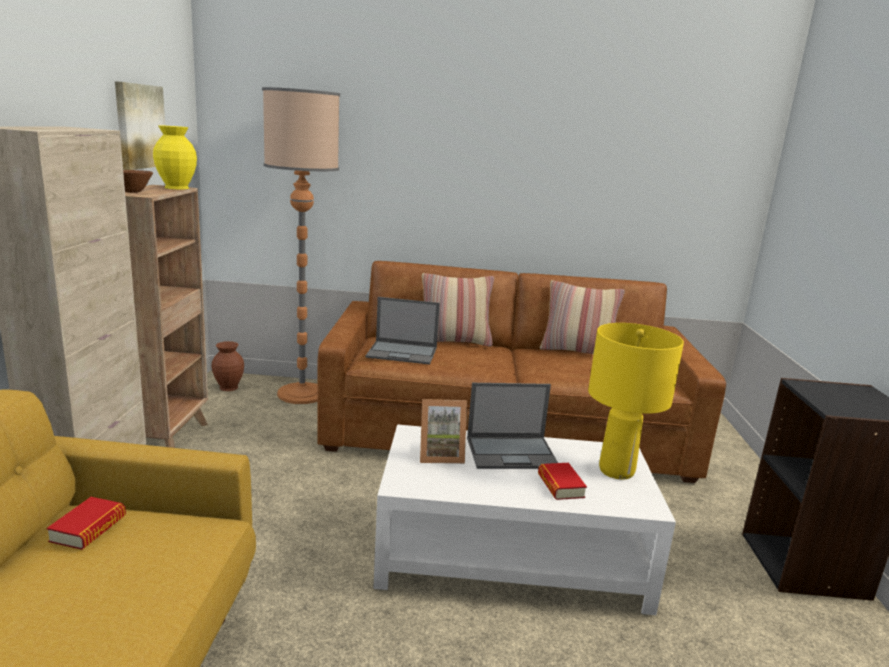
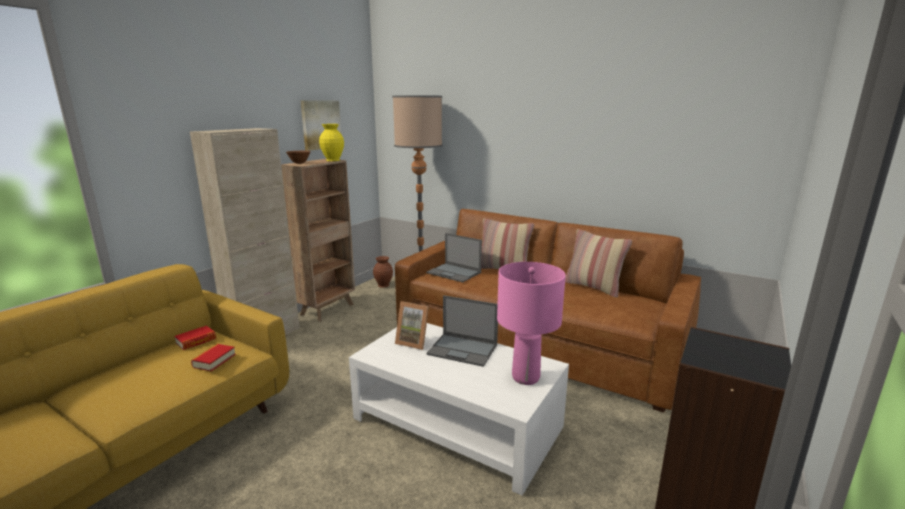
camera: 30 degrees right, 0 degrees up
book [538,463,587,500] -> book moved to [191,344,236,371]
yellow table lamp [588,323,684,480] -> pink table lamp [497,262,566,385]

